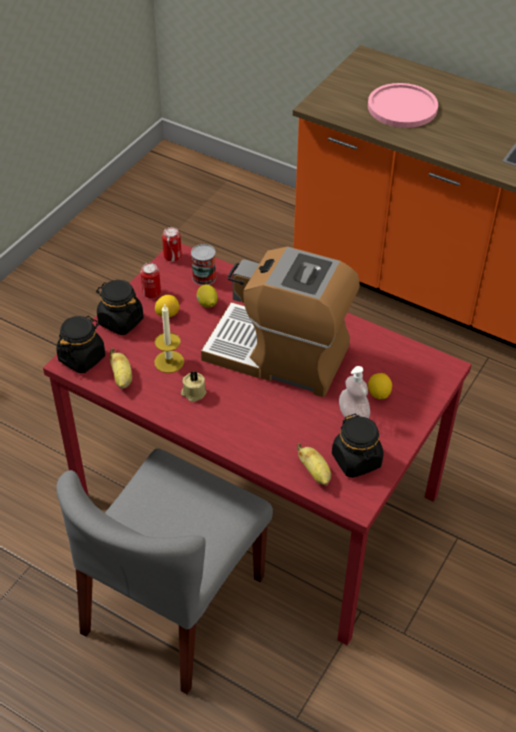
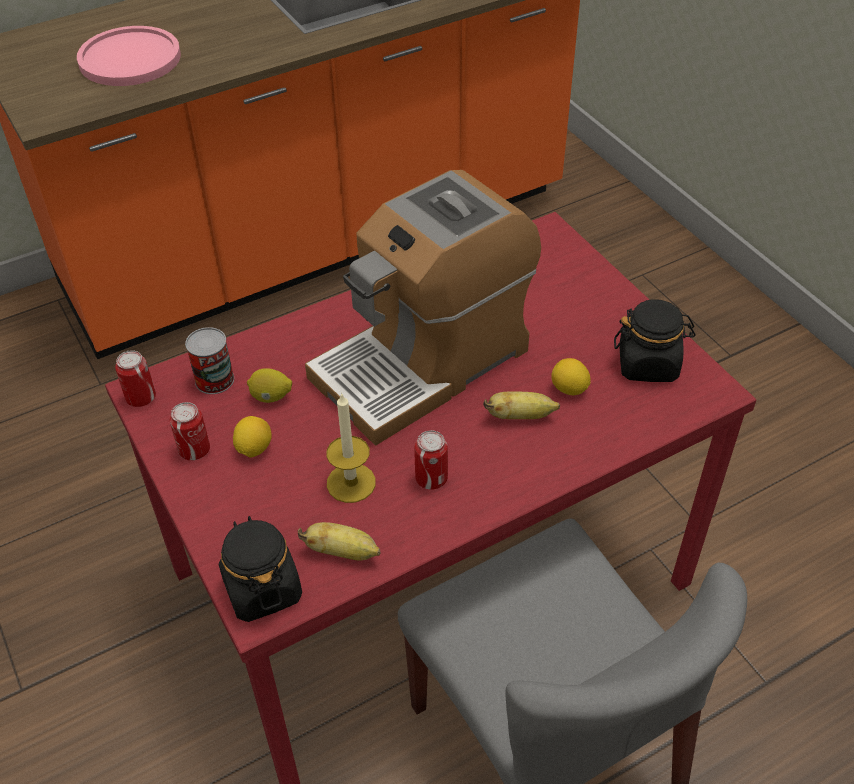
camera: 60 degrees left, 0 degrees up
black jar [96,280,144,335] -> none
beige candle [181,372,207,402] -> can [415,430,448,490]
banana [297,443,331,486] -> banana moved to [483,391,560,419]
soap dispenser [339,366,370,418] -> none
lemon [368,373,392,399] -> lemon moved to [551,358,591,395]

